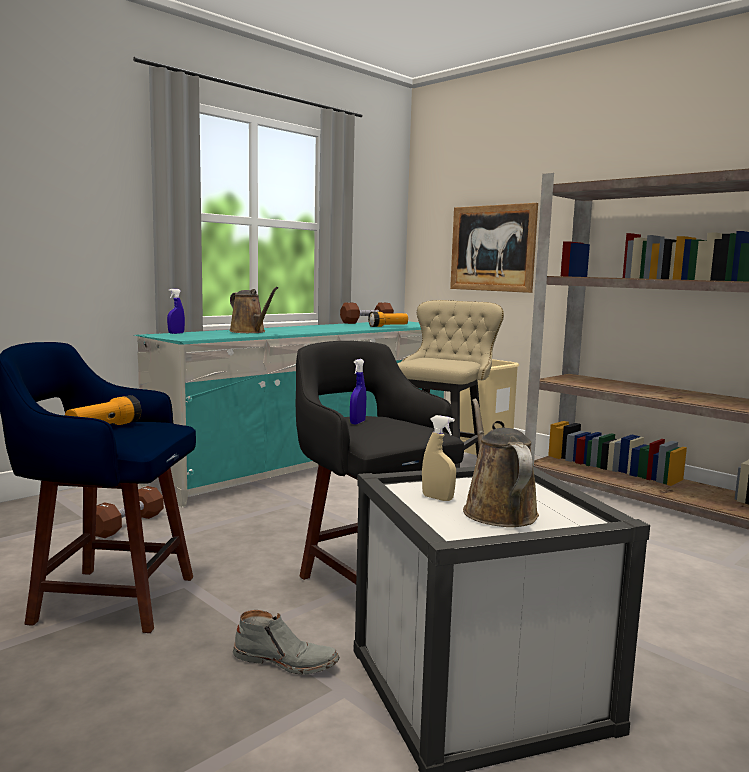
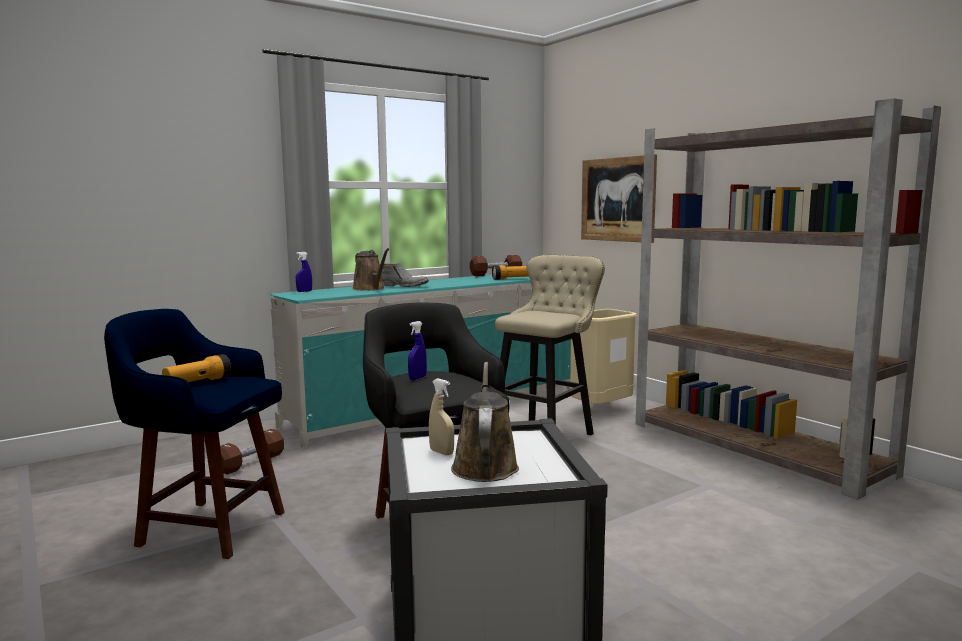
camera: 10 degrees right, 0 degrees up
grey boot [233,610,340,674] -> grey boot moved to [382,263,429,287]

